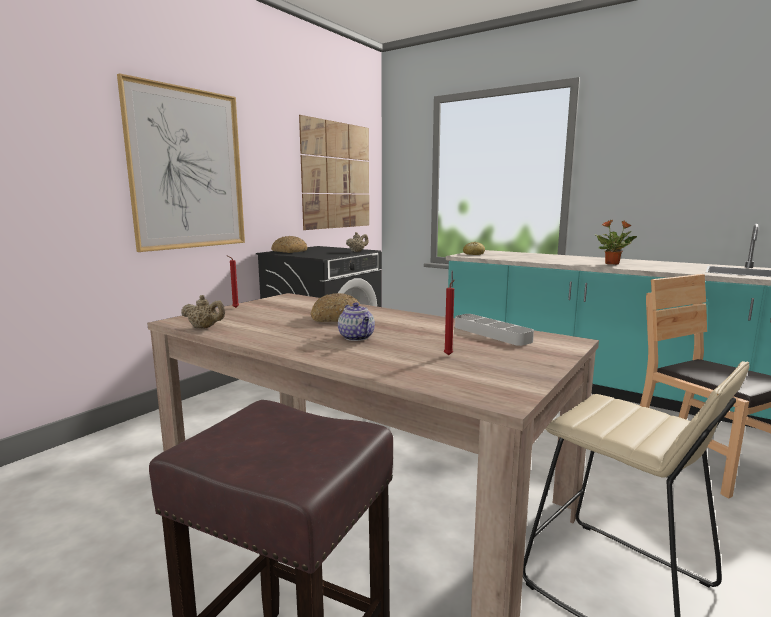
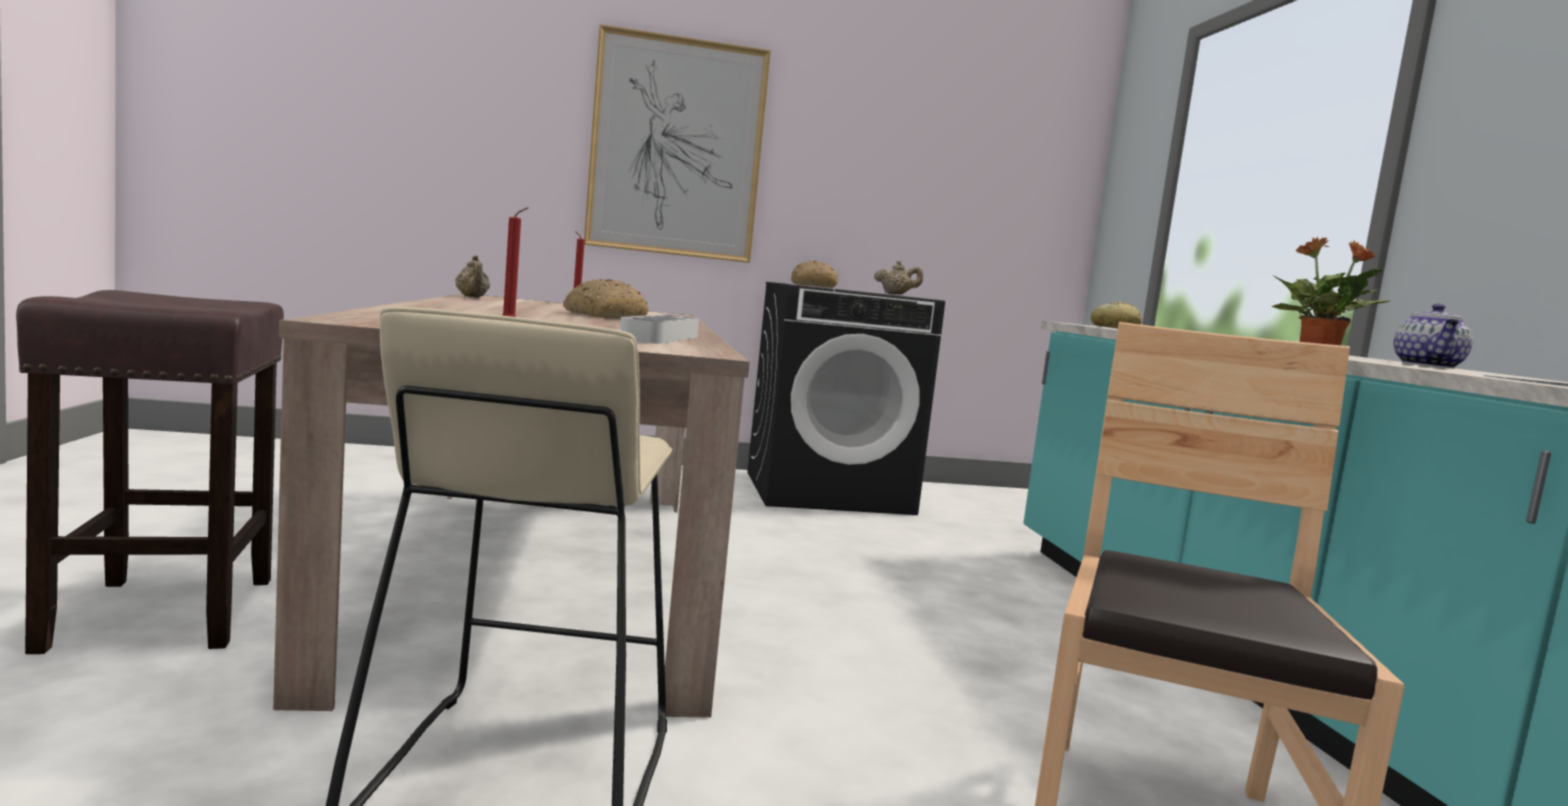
camera: 45 degrees right, 5 degrees down
picture [299,115,369,230] -> none
teapot [338,302,375,341] -> teapot moved to [1393,304,1473,369]

